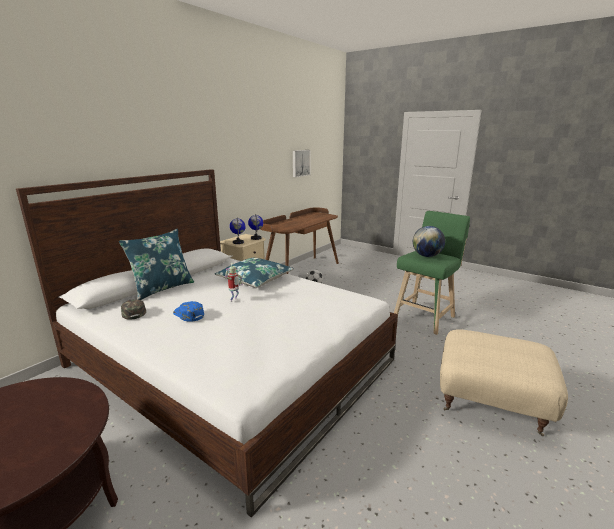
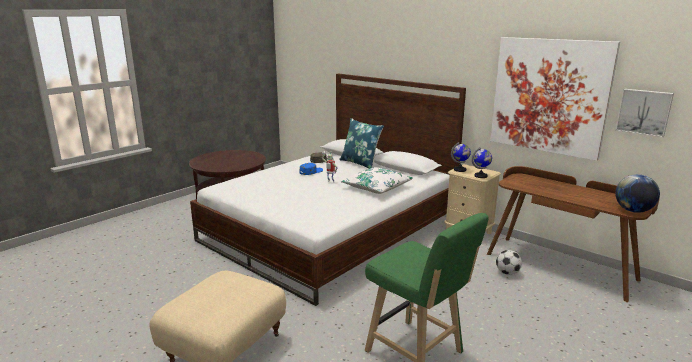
camera: 95 degrees right, 0 degrees up
blue pillow [215,258,294,288] -> white pillow [341,167,413,194]
globe [413,226,445,257] -> globe moved to [615,174,660,213]
none -> picture [490,37,620,161]

